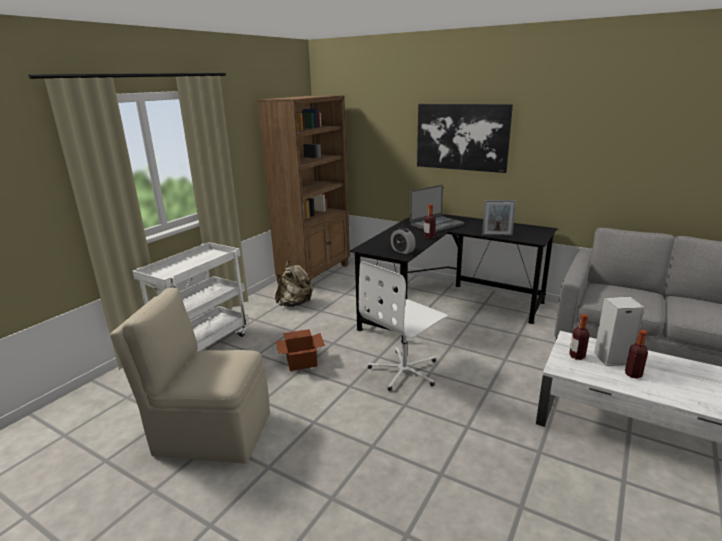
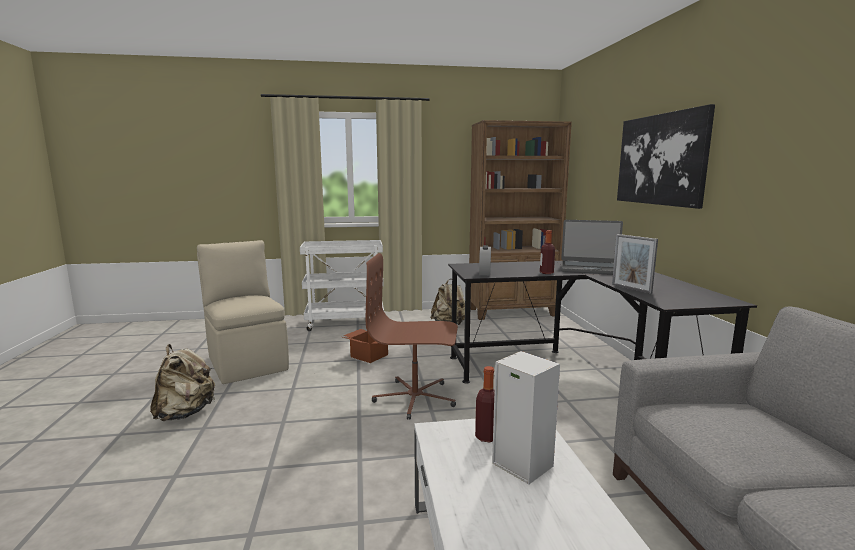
camera: 50 degrees right, 10 degrees down
white office chair [359,261,448,391] -> brown office chair [366,253,458,420]
bottle [625,330,648,379] -> none
none -> beige backpack [150,344,215,421]

